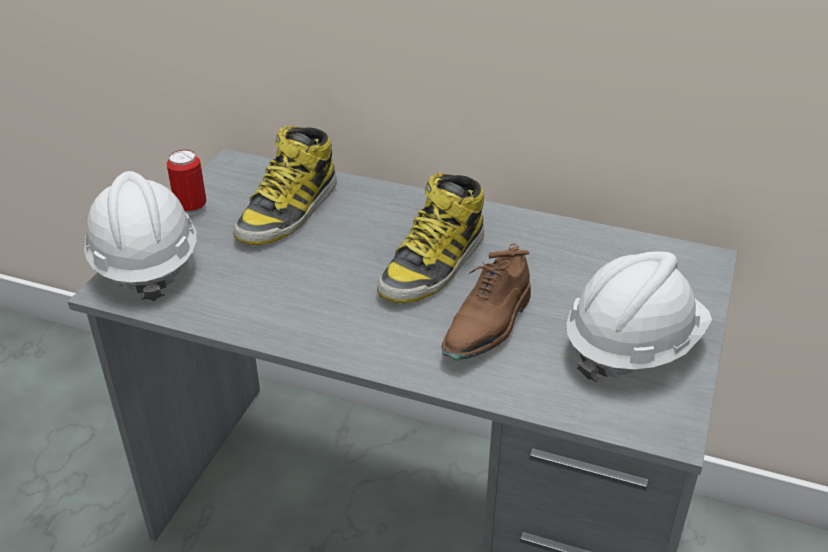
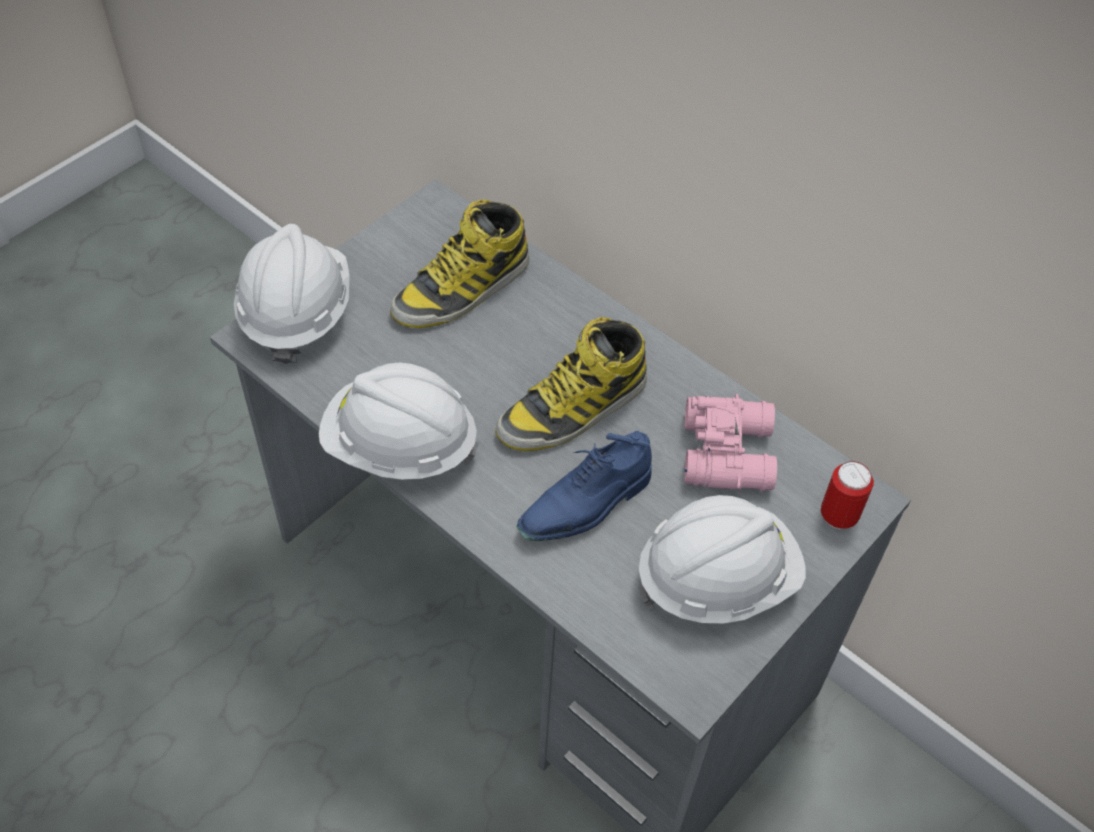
camera: 20 degrees right, 15 degrees up
can [167,150,206,215] -> can moved to [821,461,874,529]
brown shoe [442,243,531,360] -> blue shoe [516,431,652,541]
none -> white hard hat [319,363,479,480]
none -> pink binoculars [684,394,777,491]

